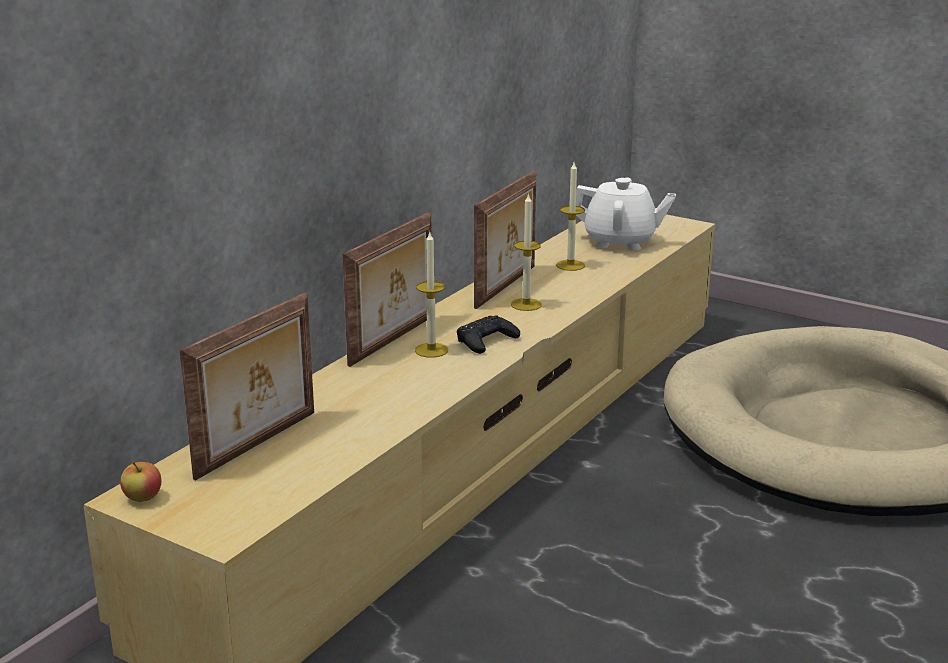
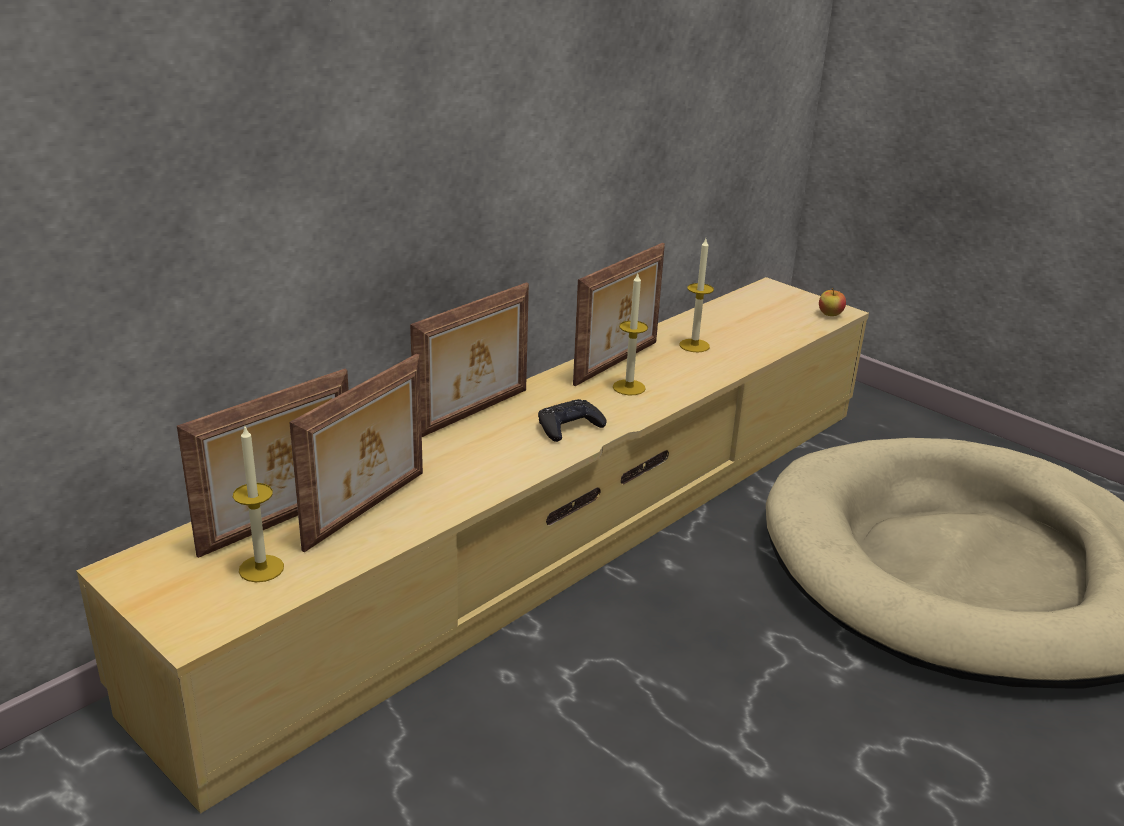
camera: 10 degrees right, 5 degrees up
apple [120,462,161,502] -> apple moved to [819,288,846,316]
candle [415,232,448,358] -> candle moved to [233,427,284,582]
white teapot [576,177,676,251] -> none
none -> picture frame [289,354,423,552]

